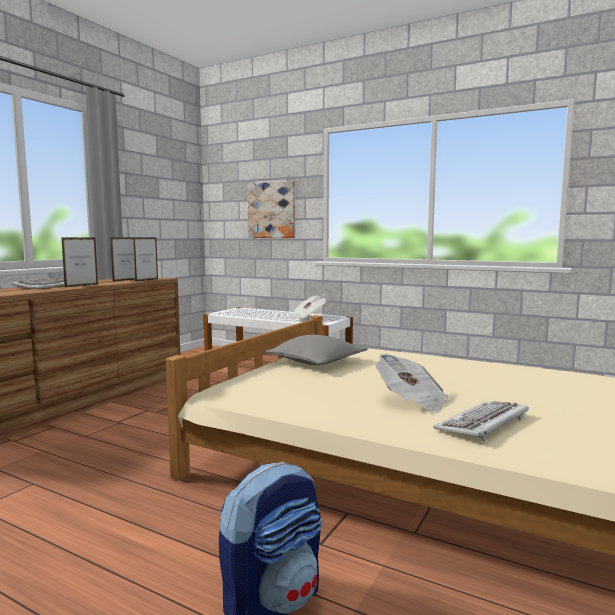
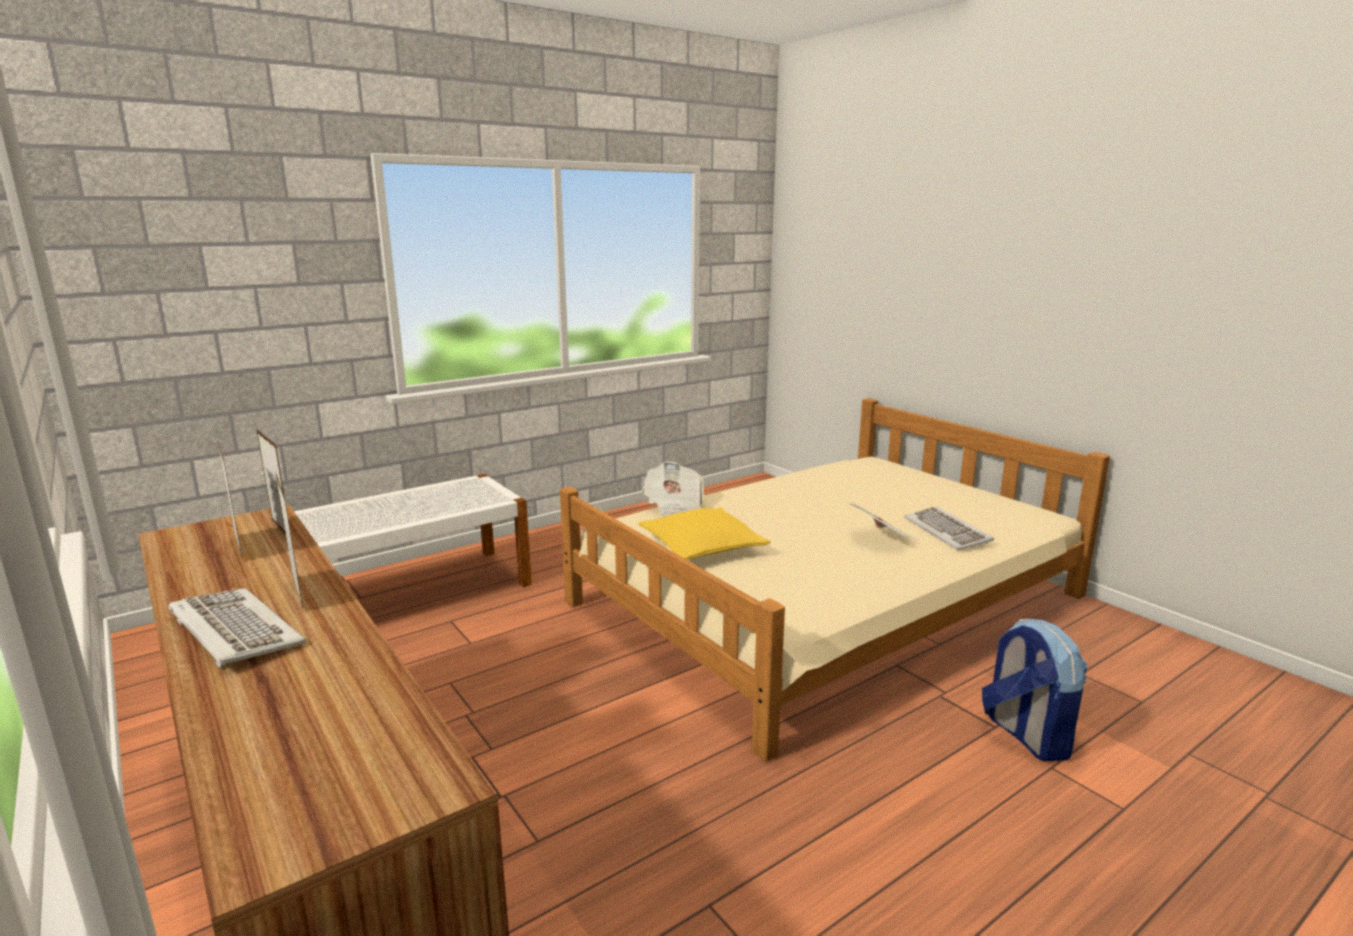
camera: 65 degrees left, 10 degrees up
picture [247,181,295,238] -> none
grey pillow [263,335,368,365] -> yellow pillow [638,508,771,560]
newspaper [287,295,326,319] -> newspaper moved to [642,461,704,517]

